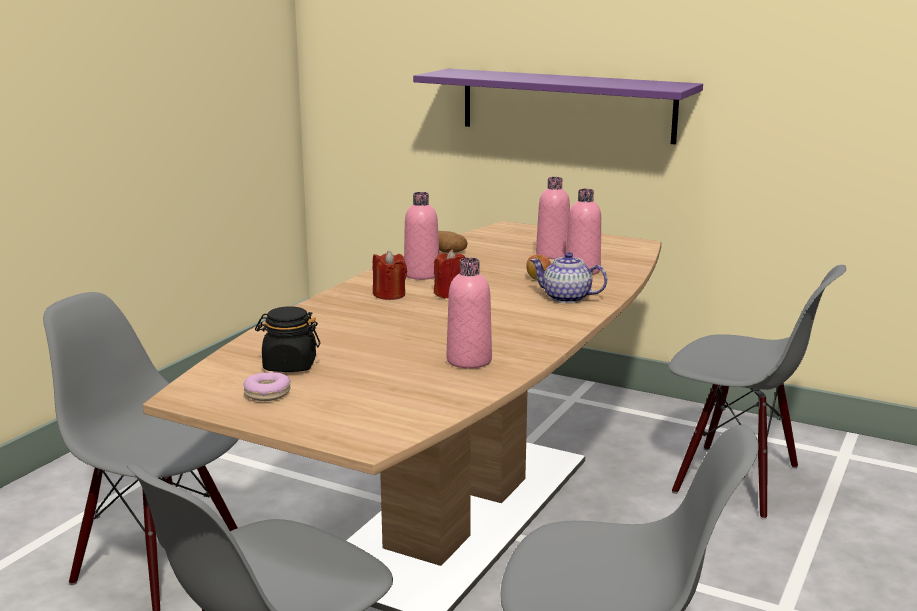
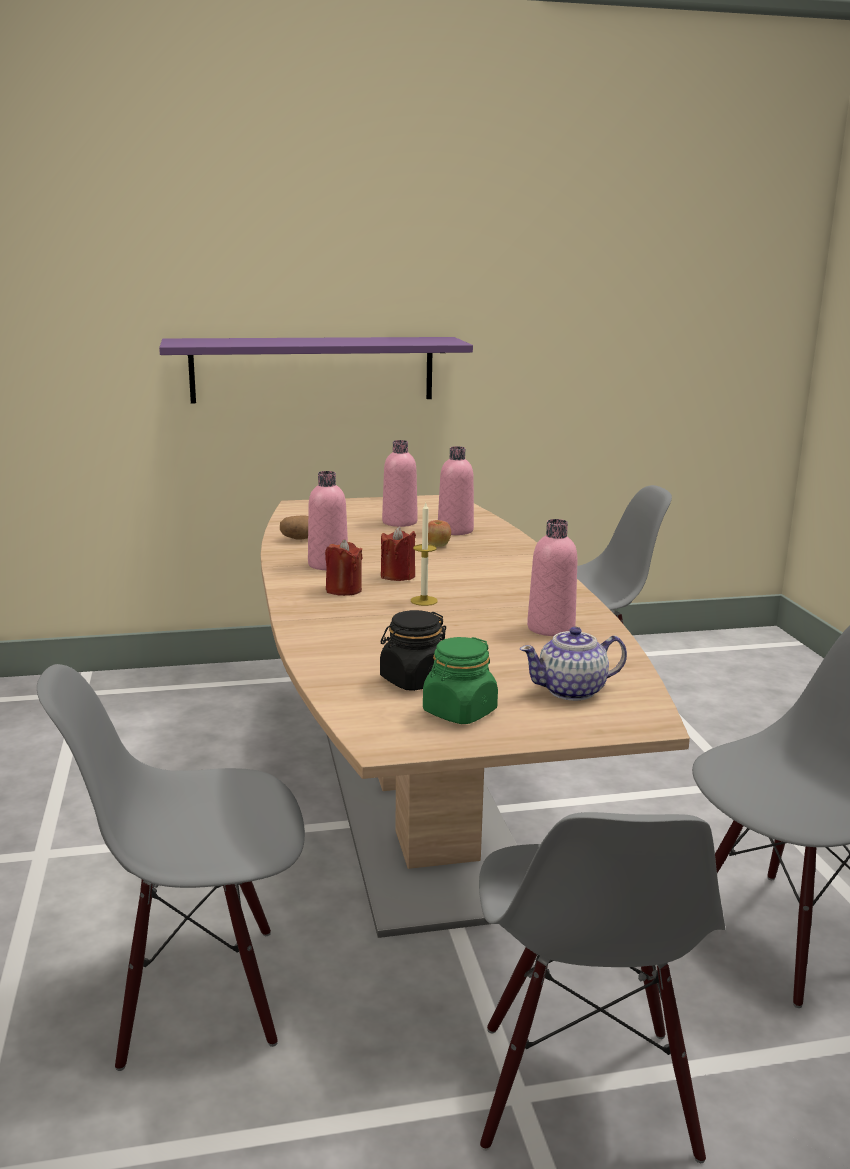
camera: 40 degrees left, 0 degrees up
donut [243,372,291,401] -> green jar [423,637,498,724]
teapot [530,252,607,303] -> teapot moved to [520,627,627,701]
none -> candle [411,501,438,606]

